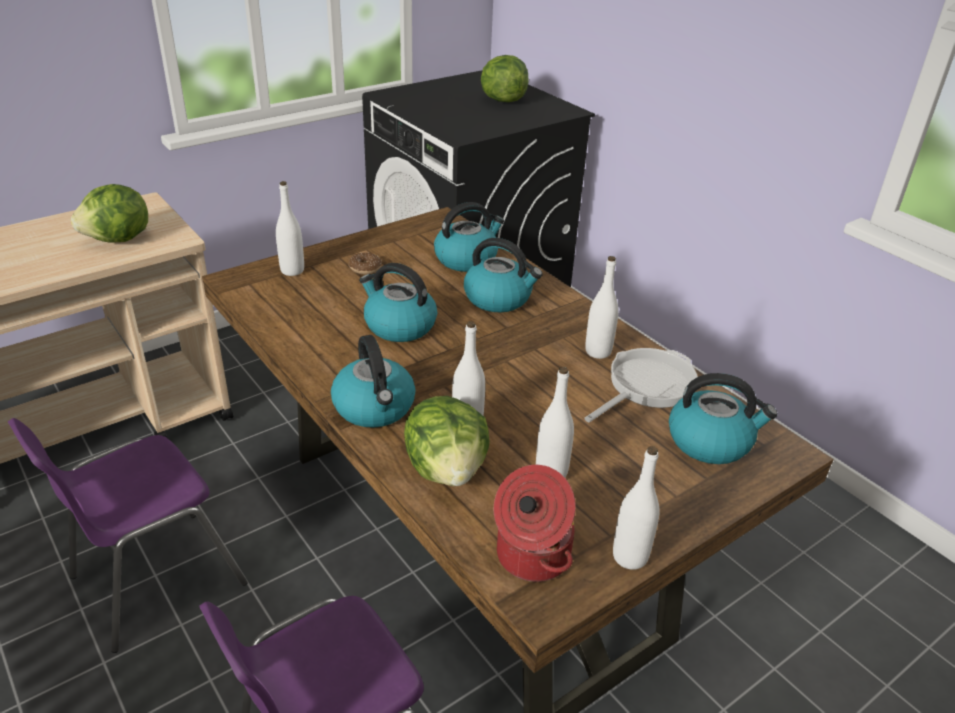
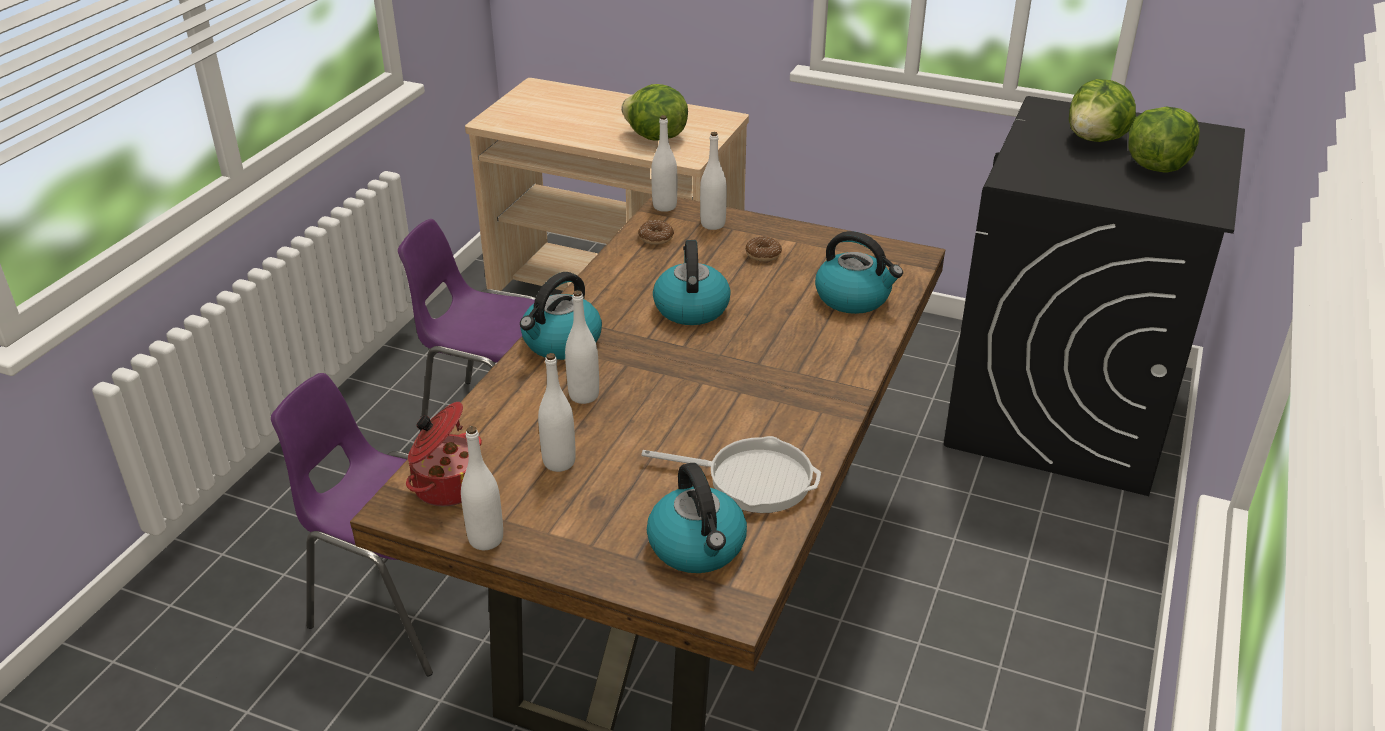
camera: 60 degrees right, 0 degrees up
lettuce [404,396,490,486] -> lettuce moved to [1069,79,1136,142]
kettle [464,238,543,312] -> none
white bottle [585,256,619,359] -> white bottle moved to [651,115,677,212]
none -> donut [638,220,674,245]

